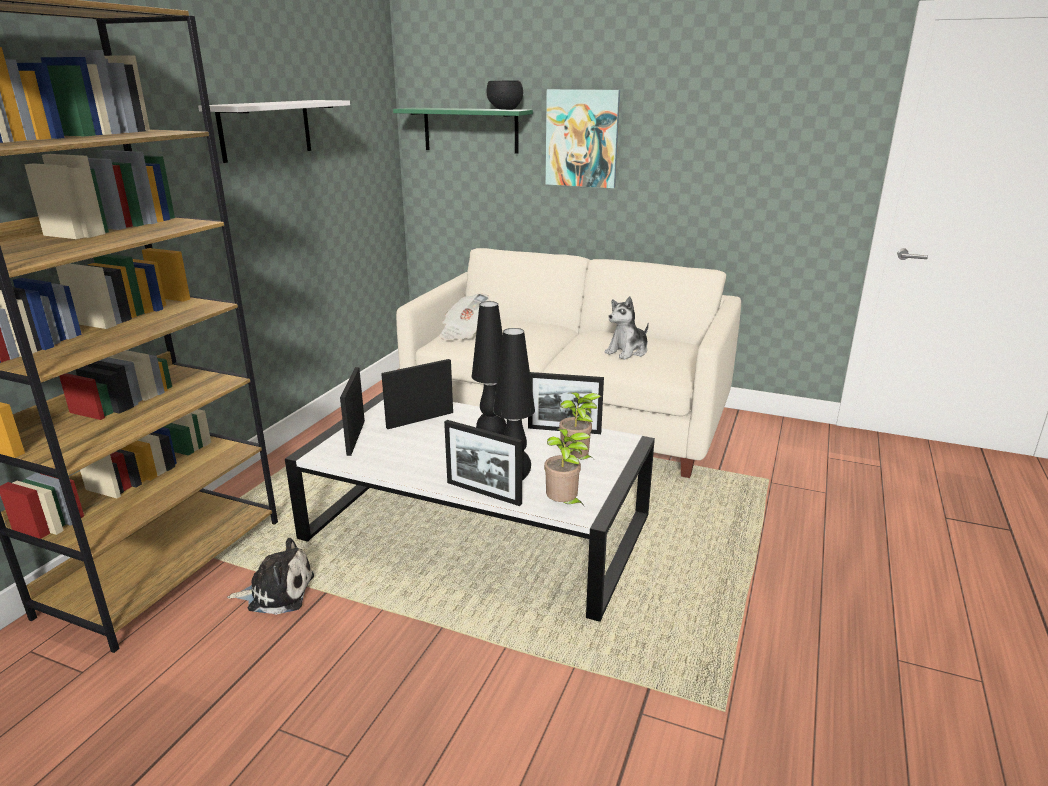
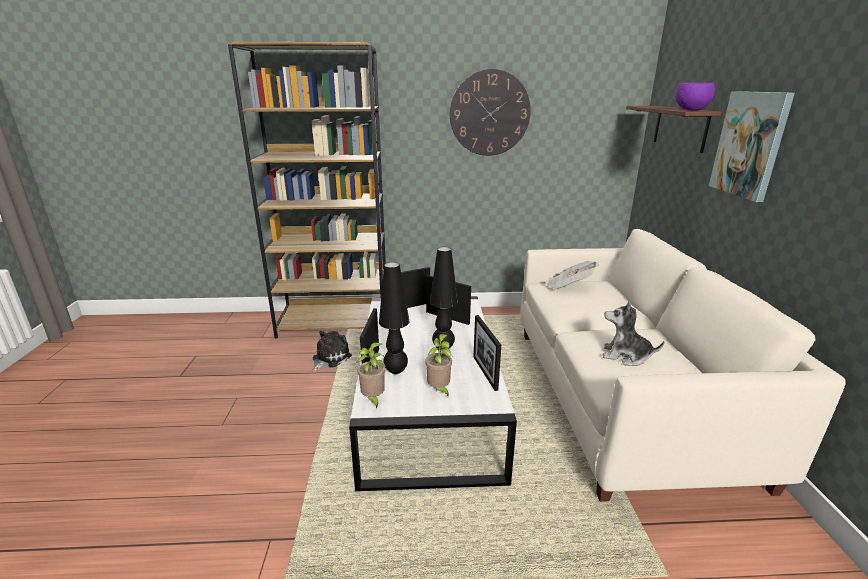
camera: 65 degrees right, 0 degrees up
white shelf [198,100,350,163] -> wall clock [450,69,531,156]
plush toy [227,538,314,615] -> plush toy turned 120 degrees counterclockwise [312,331,352,372]
green shelf [393,108,533,154] -> brown shelf [626,106,722,153]
black bowl [487,80,523,110] -> purple bowl [675,82,715,110]

